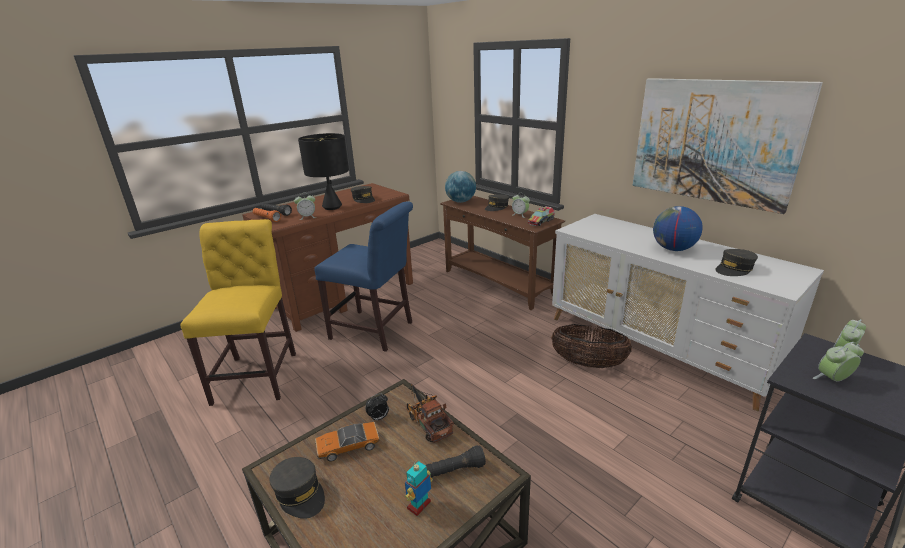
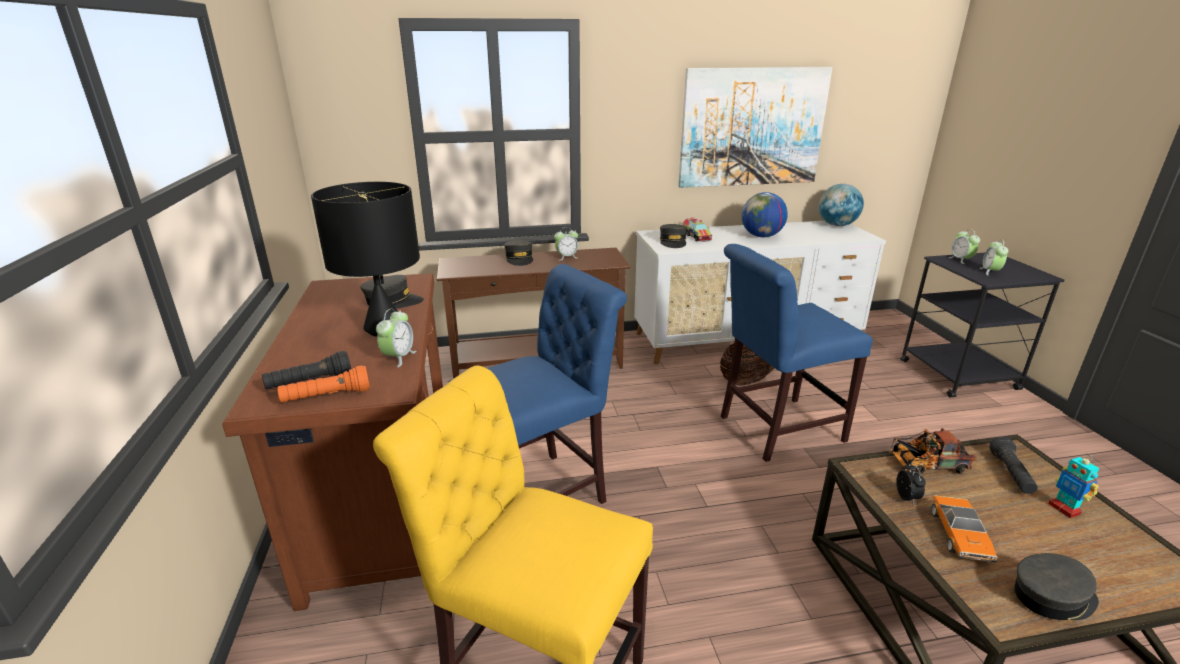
camera: 60 degrees left, 0 degrees up
globe [445,171,476,203] -> globe moved to [818,184,864,226]
toy truck [528,206,555,226] -> toy truck moved to [682,218,712,242]
grey cap [715,249,758,276] -> grey cap moved to [660,224,687,248]
none -> blue chair [721,244,873,462]

